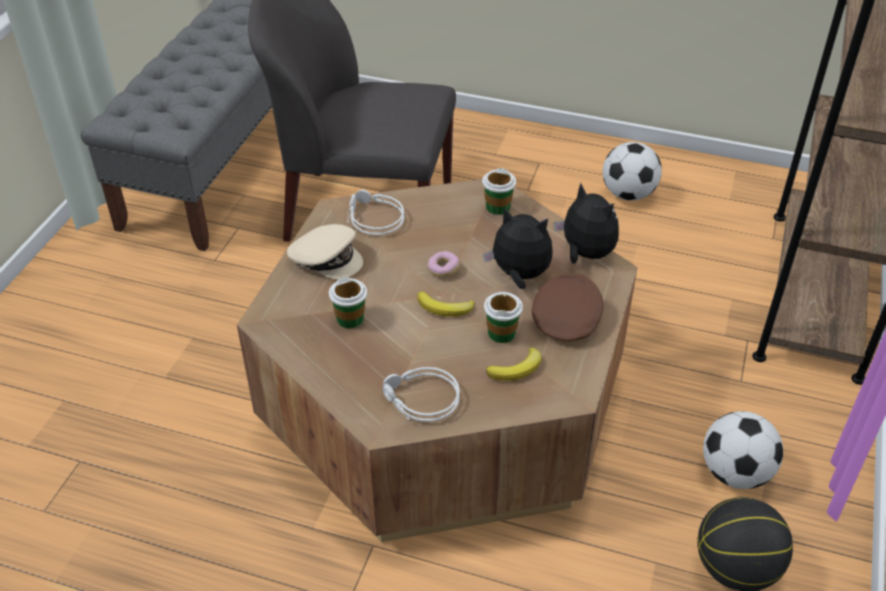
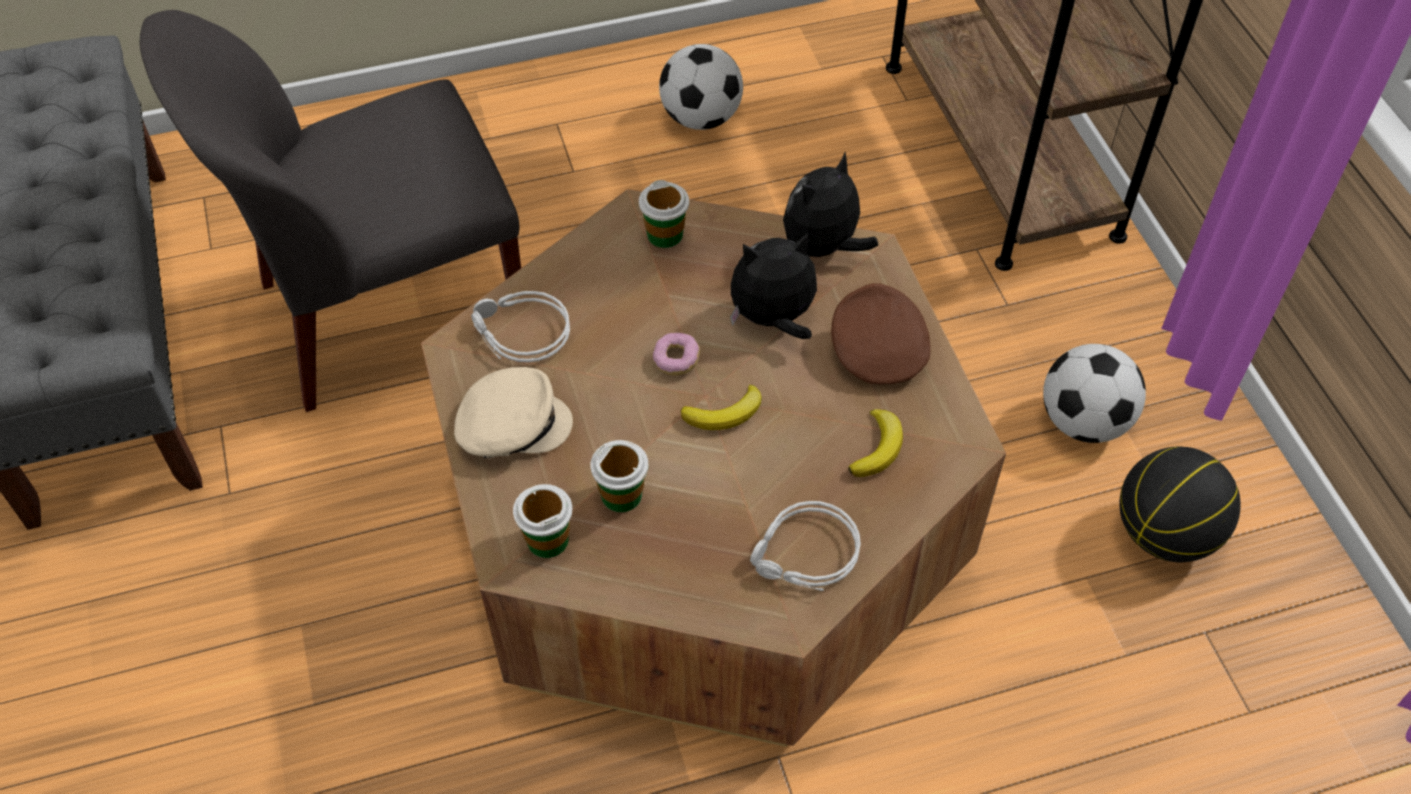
camera: 35 degrees left, 10 degrees up
cup [484,292,523,343] -> cup moved to [513,484,573,558]
plush toy [554,183,619,264] -> plush toy turned 60 degrees counterclockwise [783,152,878,257]

